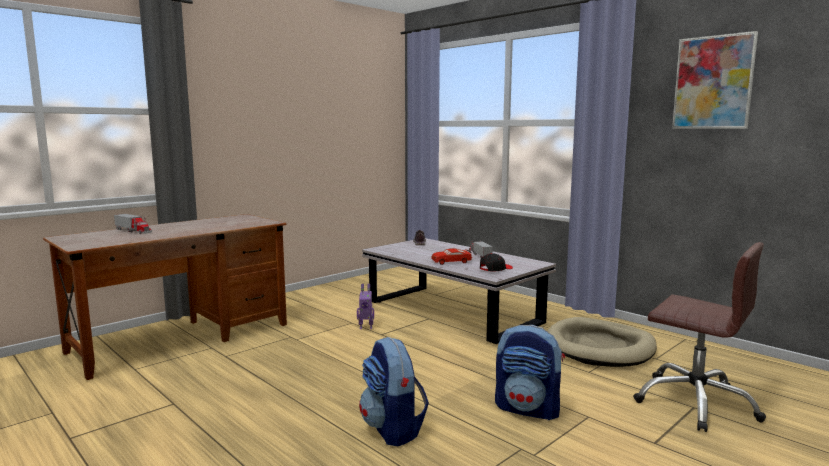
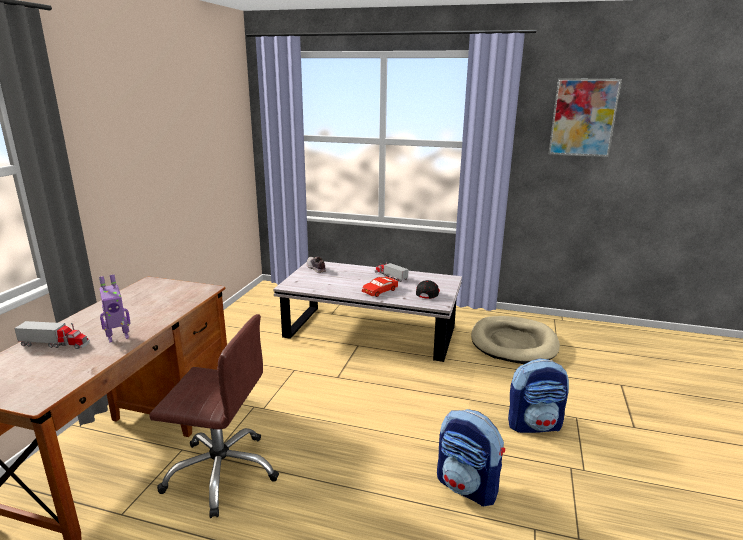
camera: 30 degrees left, 10 degrees up
toy robot [357,284,374,329] -> toy robot moved to [99,274,130,343]
brown office chair [633,242,766,432] -> brown office chair moved to [149,314,279,518]

